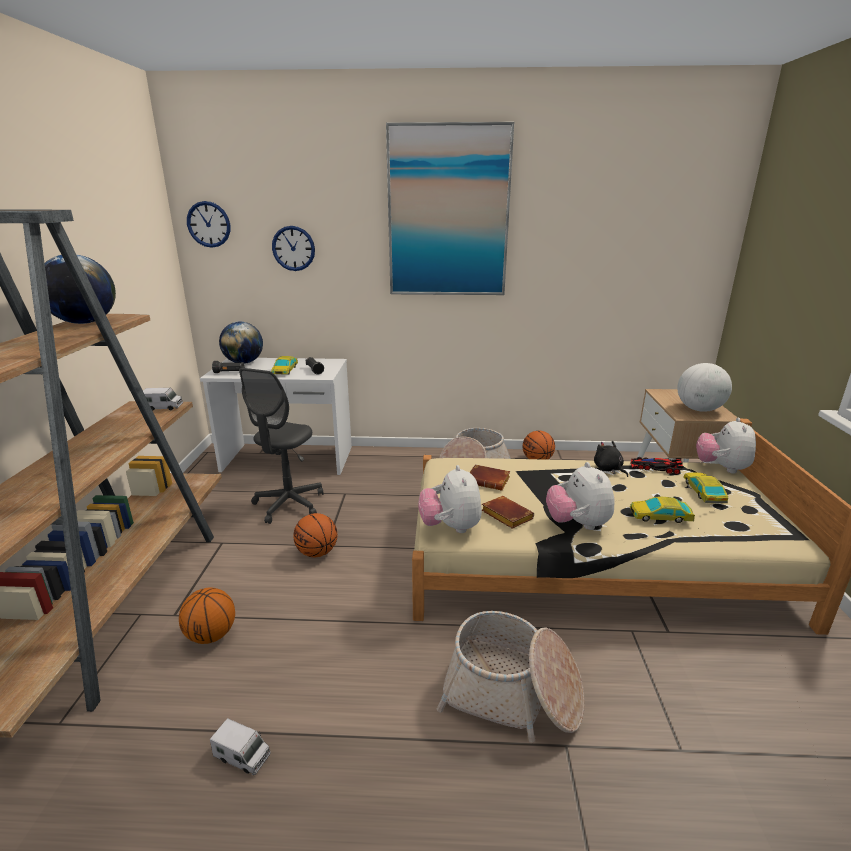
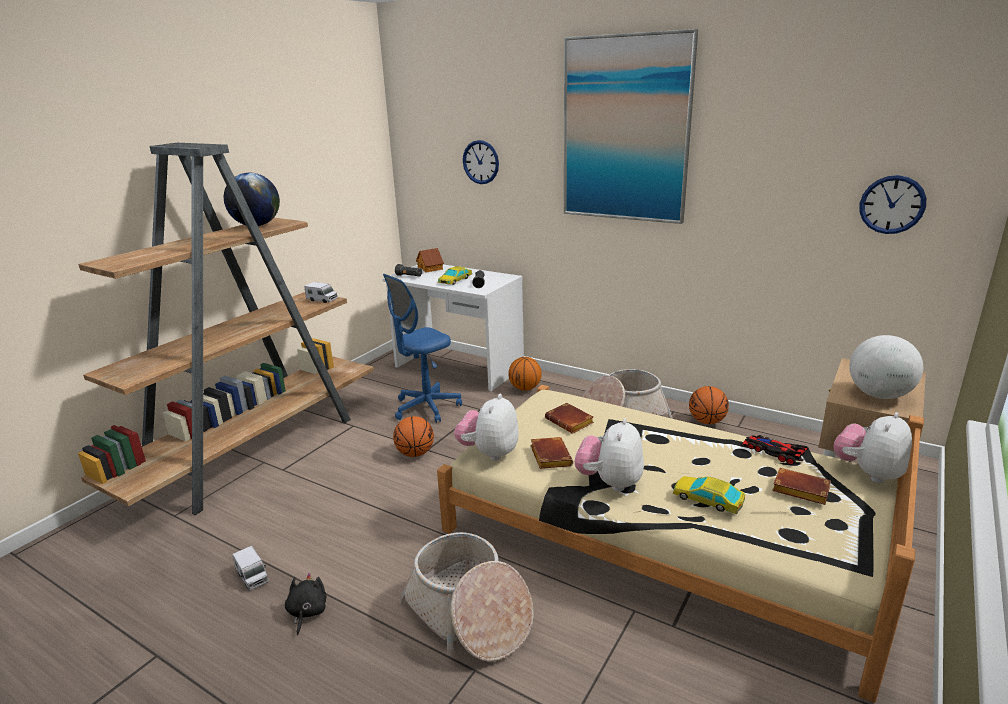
camera: 30 degrees right, 0 degrees up
basketball [179,587,235,644] -> basketball moved to [508,357,542,391]
wall clock [187,201,230,248] -> wall clock moved to [859,175,926,234]
globe [219,322,263,364] -> toy house [416,248,444,273]
grey office chair [239,368,323,524] -> blue office chair [383,274,462,423]
black plush toy [594,441,628,477] -> black plush toy moved to [285,573,326,635]
toy car [683,472,728,503] -> brown book [772,468,831,505]

